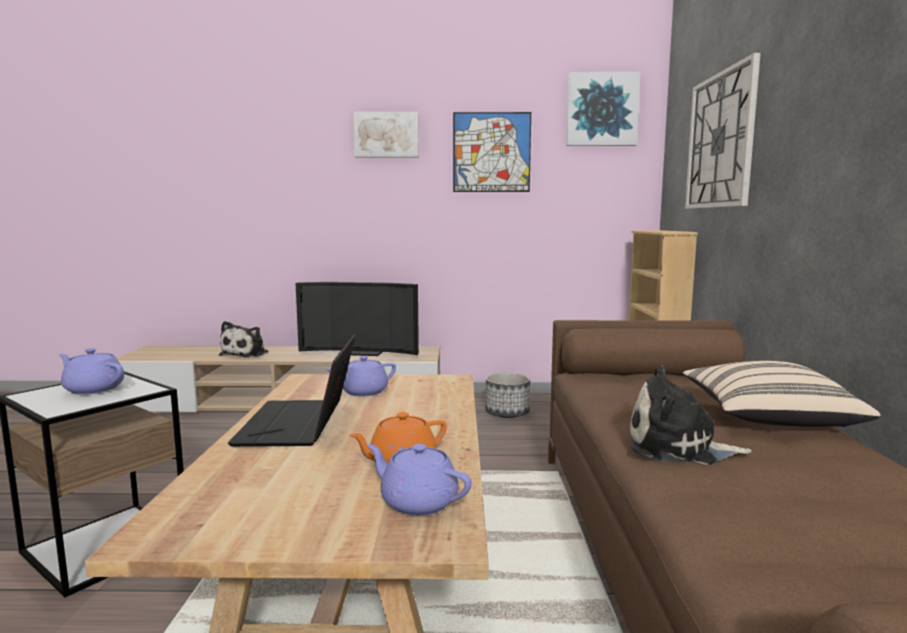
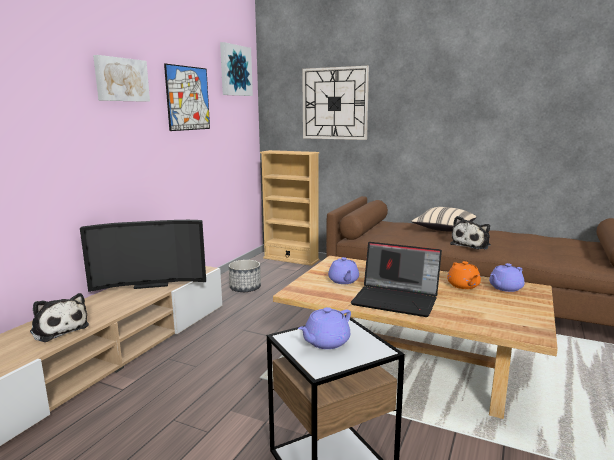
camera: 65 degrees left, 5 degrees up
television [296,282,419,356] -> television turned 45 degrees clockwise [80,220,206,292]

